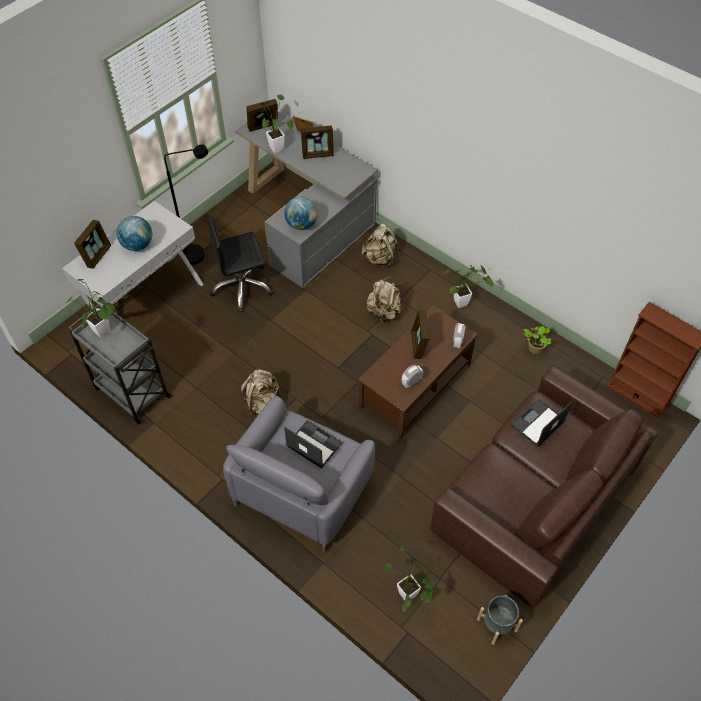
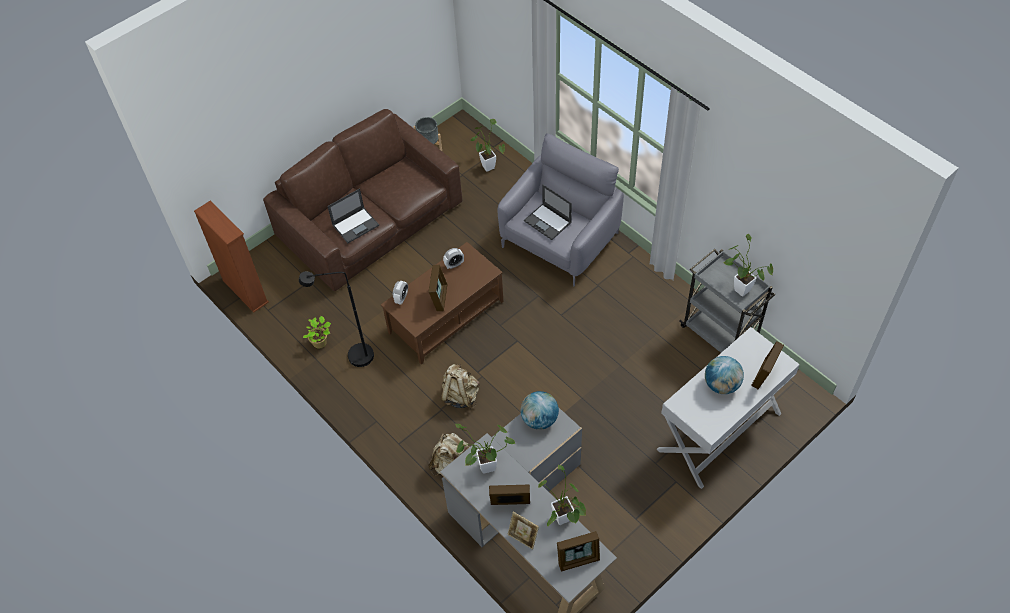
camera: 170 degrees left, 0 degrees up
black floor lamp [164,144,208,265] -> black floor lamp moved to [299,271,374,367]
black office chair [205,215,274,312] -> none
beige backpack [241,369,281,418] -> none
potted plant [442,265,494,308] -> potted plant moved to [455,424,515,474]

